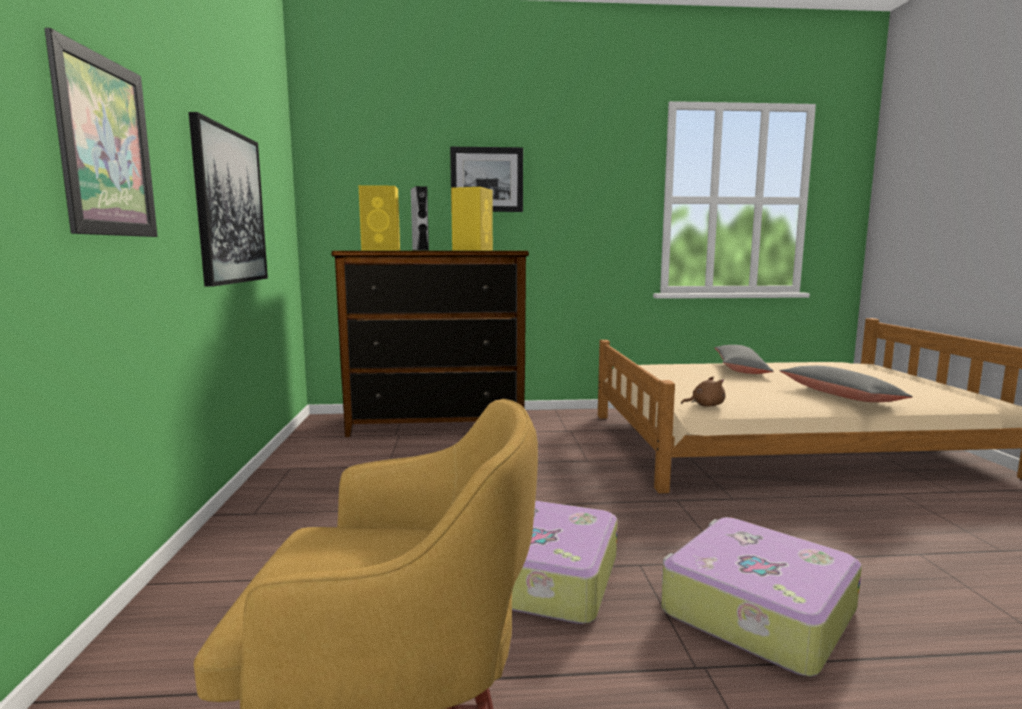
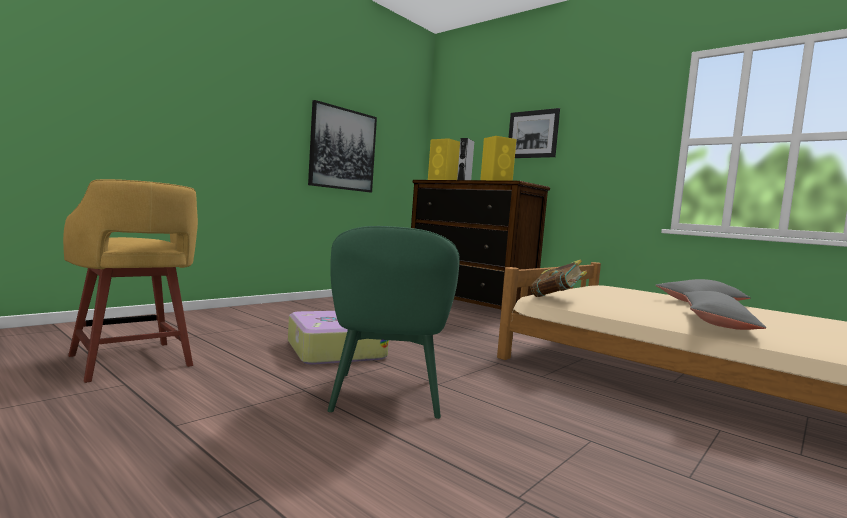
camera: 45 degrees right, 5 degrees down
picture [45,28,157,237] -> none
suitcase [661,517,862,676] -> green armchair [327,226,460,419]
brown plush toy [681,376,725,407] -> book [530,259,587,297]

